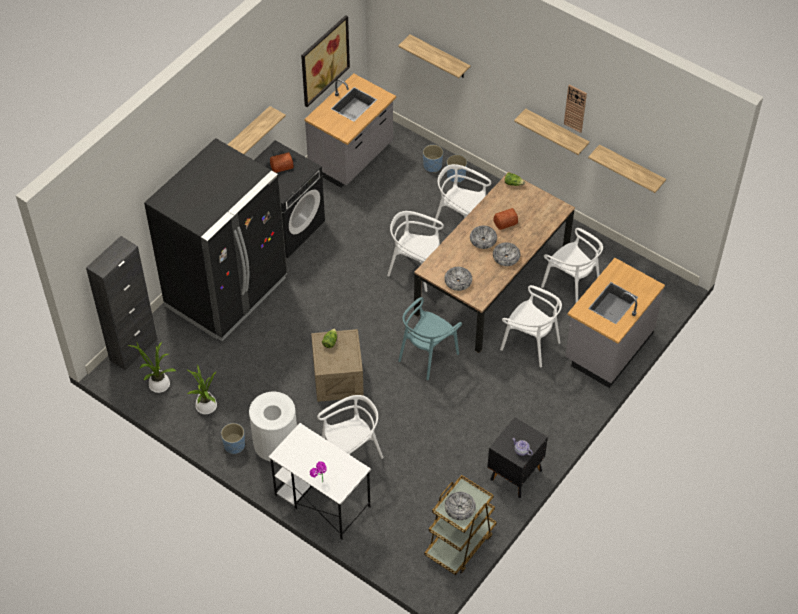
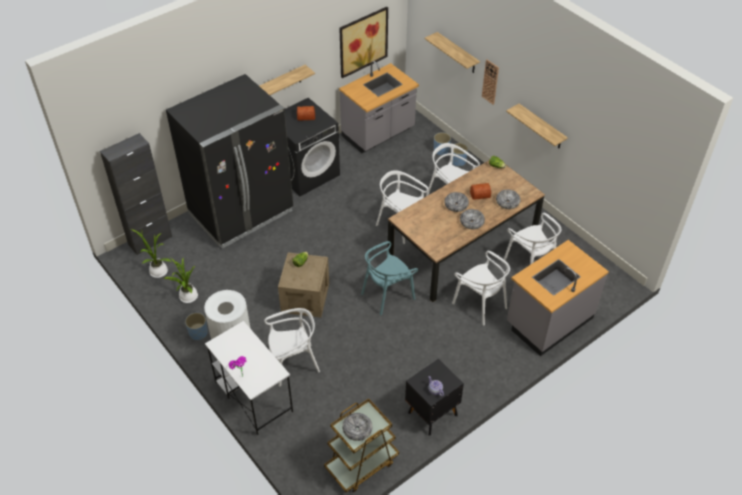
camera: 15 degrees right, 5 degrees down
bowl [444,267,472,291] -> bowl moved to [496,190,520,209]
wall clock [564,84,587,133] -> wall clock moved to [482,59,499,105]
shelf [588,144,666,193] -> none

